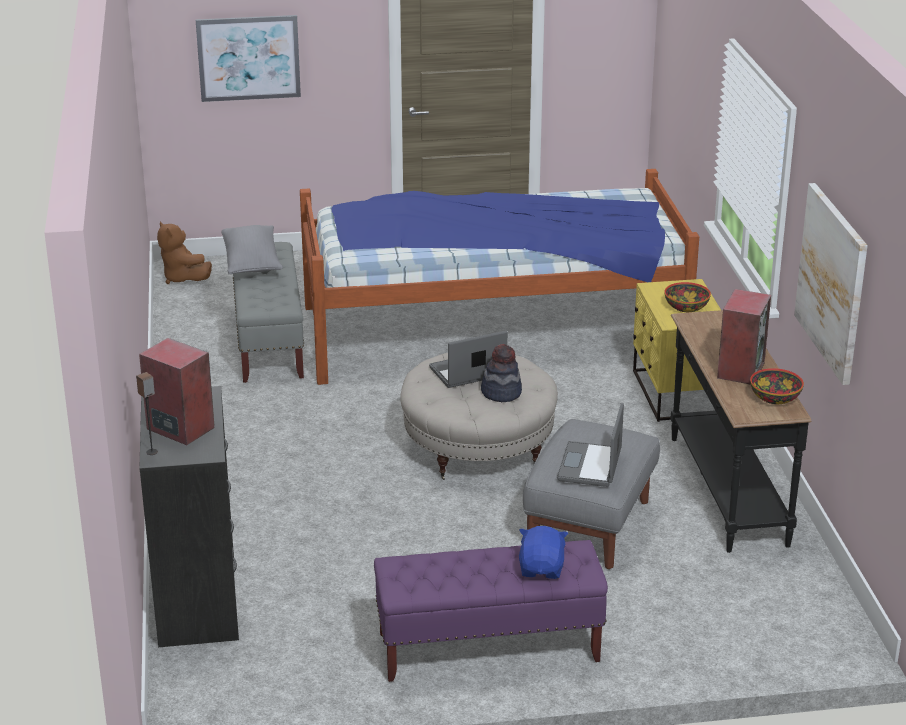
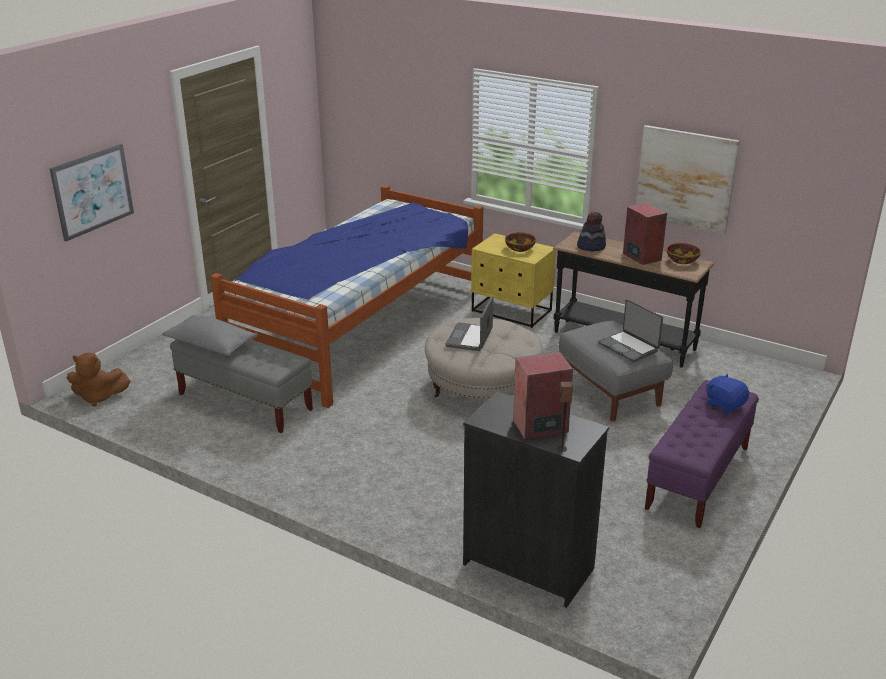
camera: 50 degrees left, 0 degrees up
hat [481,344,522,402] -> hat moved to [577,212,606,251]

